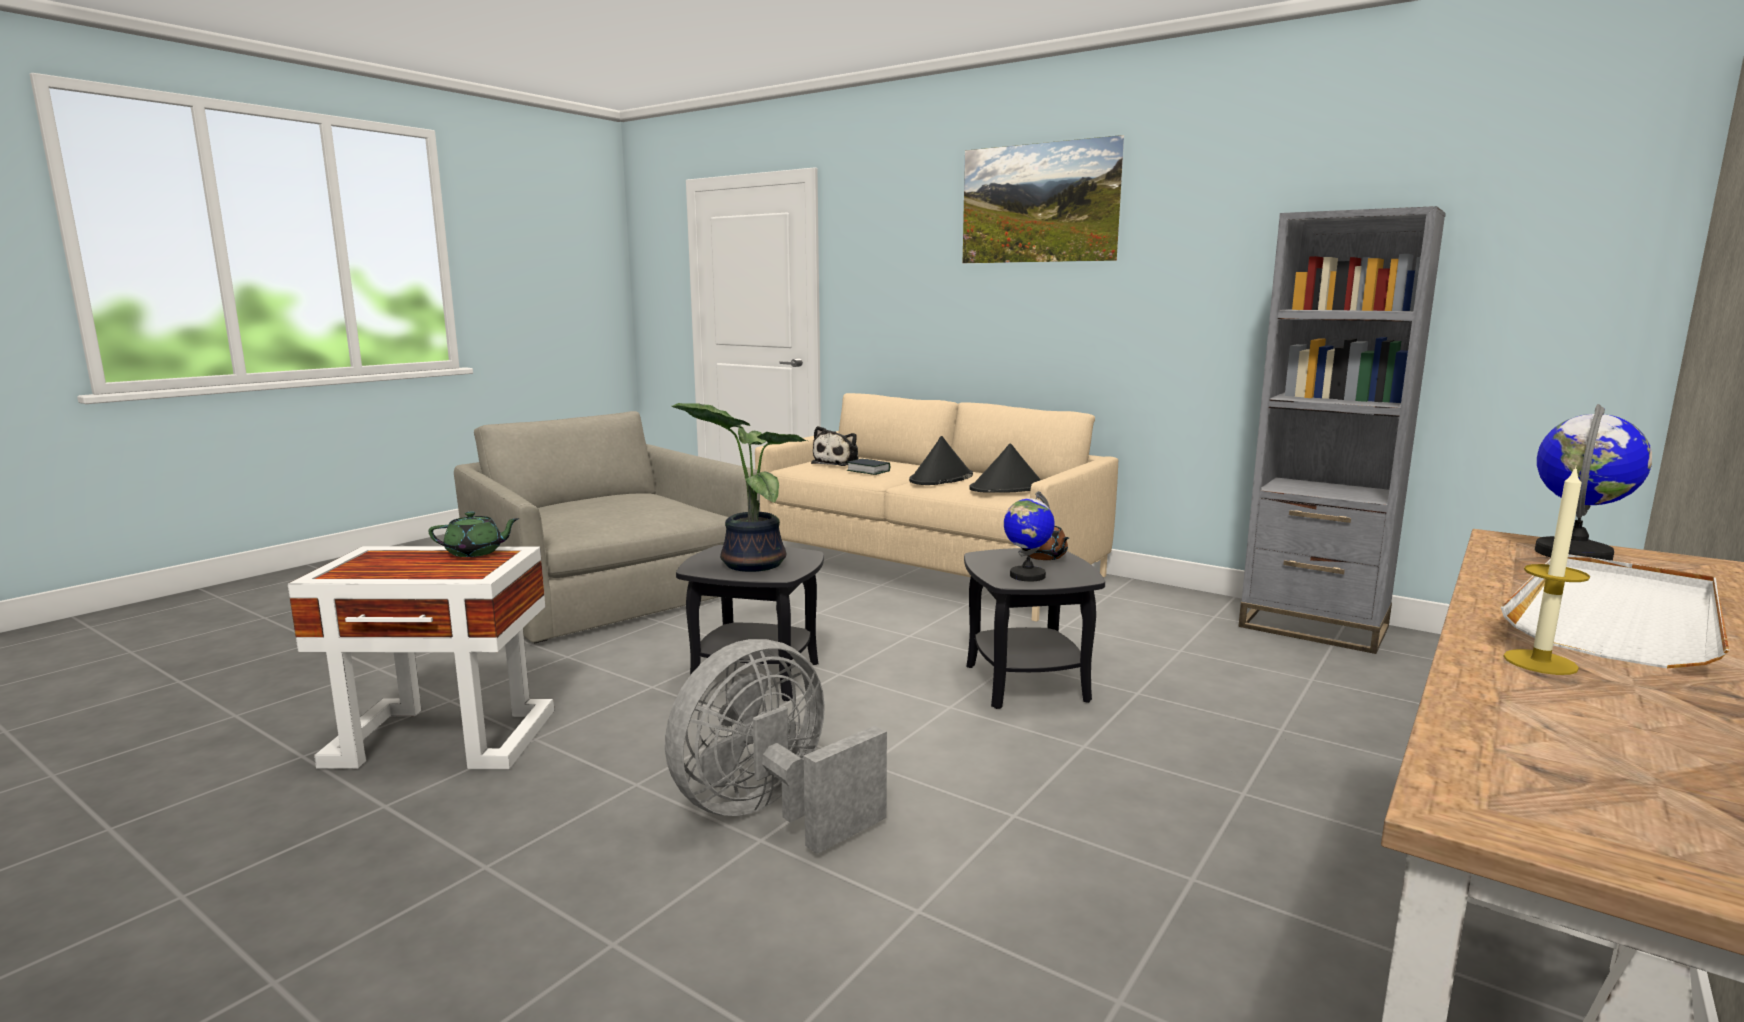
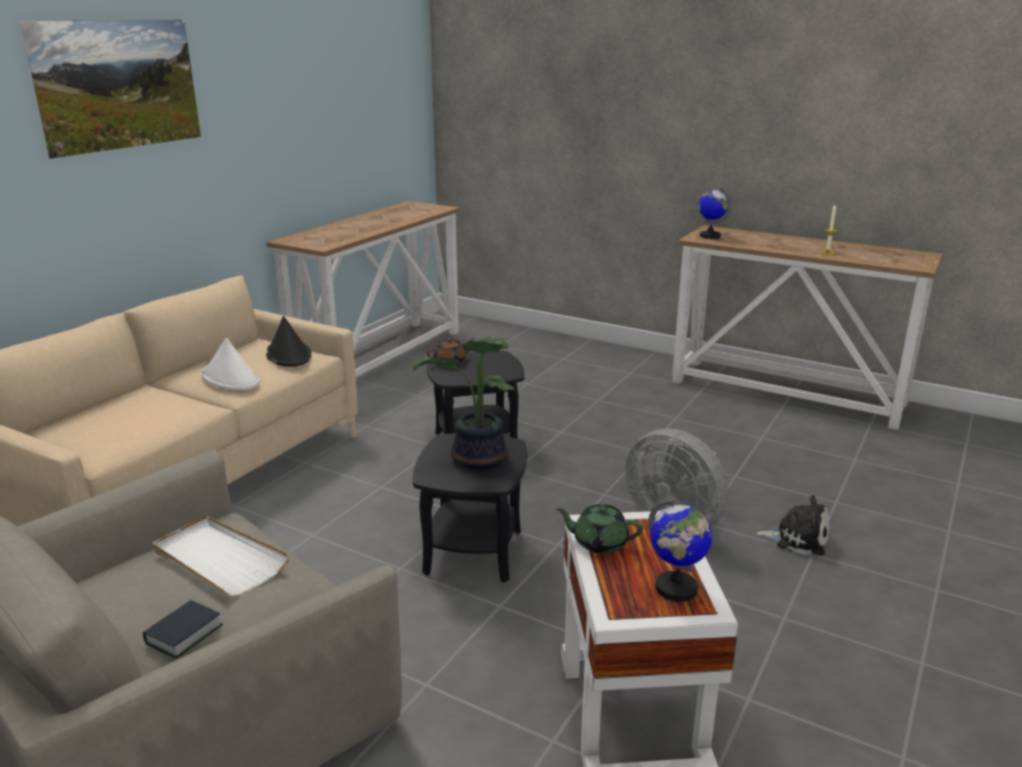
camera: 95 degrees left, 10 degrees up
green teapot [428,511,519,557] -> green teapot turned 60 degrees counterclockwise [556,504,643,554]
plush toy [811,426,858,466] -> plush toy moved to [756,495,830,556]
book [847,459,890,475] -> book moved to [143,600,223,658]
black hat [909,436,973,485] -> white hat [202,338,260,390]
globe [1004,491,1055,582] -> globe moved to [648,497,712,602]
grey bookcase [1239,206,1446,654] -> console table [266,201,460,377]
white tray [1501,554,1729,668] -> white tray moved to [152,516,290,596]

